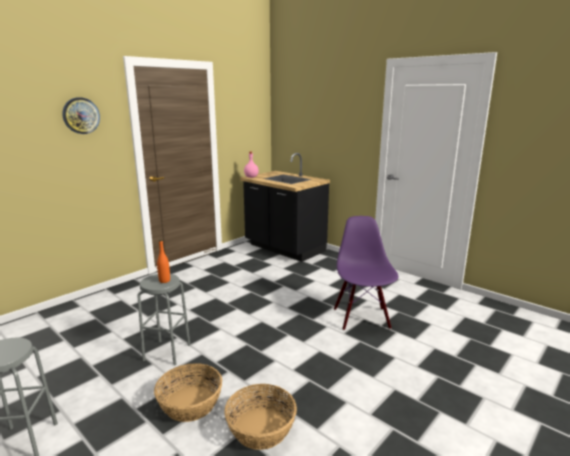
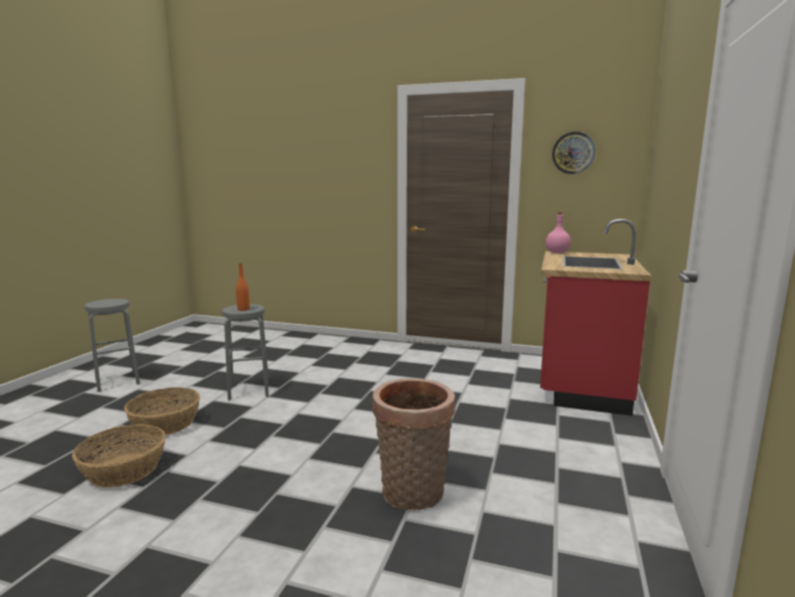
camera: 65 degrees right, 5 degrees down
wall clock [62,97,100,134] -> wall clock moved to [552,132,595,174]
black counter [240,153,330,262] -> red counter [540,219,651,416]
purple chair [334,216,398,331] -> basket [372,378,455,511]

